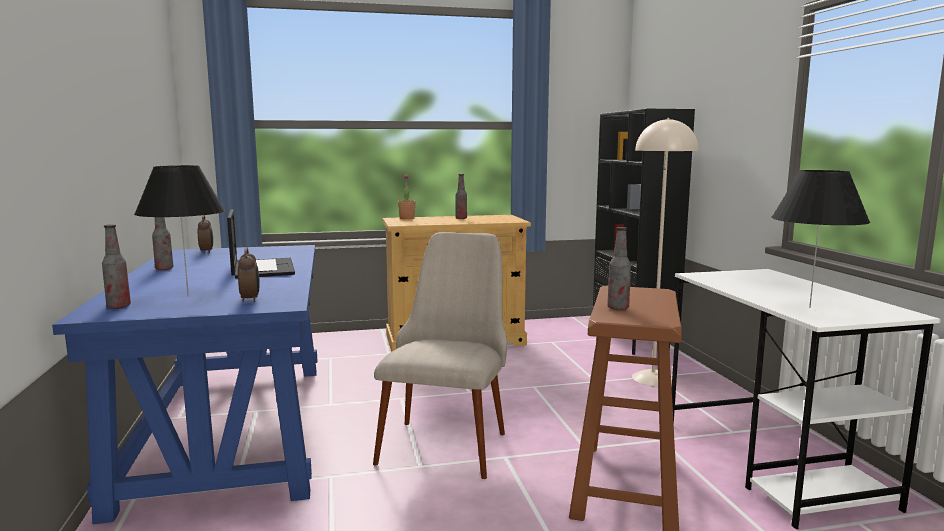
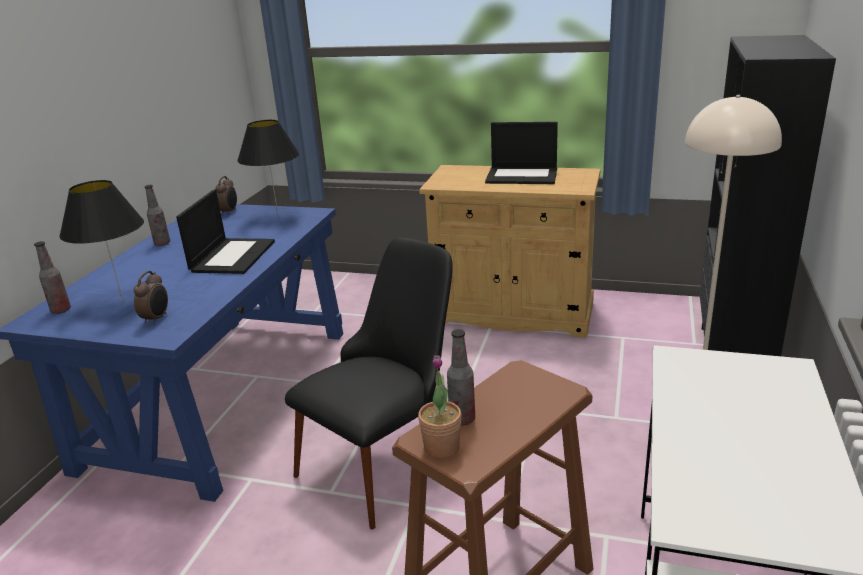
camera: 30 degrees right, 15 degrees up
beige chair [373,232,507,479] -> black chair [285,238,453,529]
potted plant [398,174,416,220] -> potted plant moved to [418,355,461,458]
bottle [456,174,467,219] -> laptop [485,122,558,184]
black table lamp [771,170,870,308] -> black table lamp moved to [237,120,299,217]

